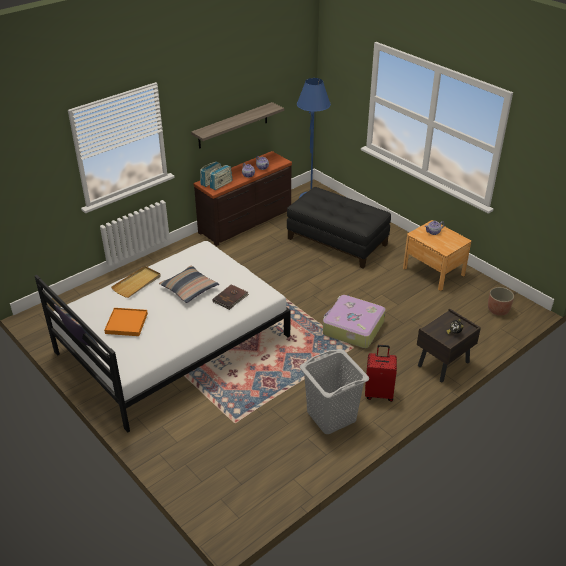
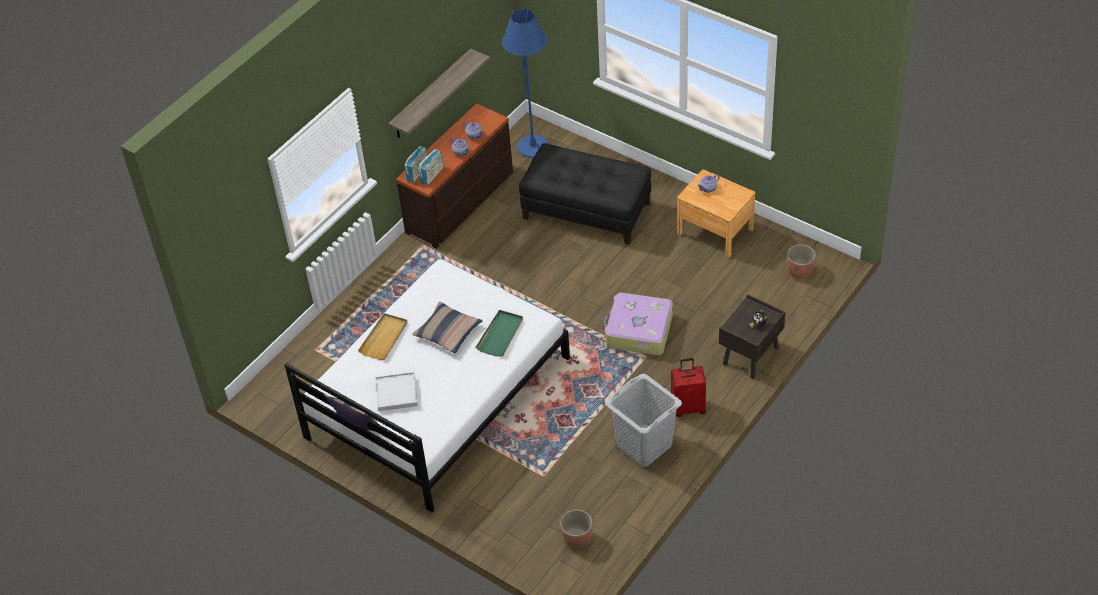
camera: 10 degrees left, 10 degrees up
orange tray [104,308,148,336] -> white tray [375,372,418,411]
brown book [213,284,249,310] -> green tray [476,310,523,357]
none -> planter [560,510,592,548]

